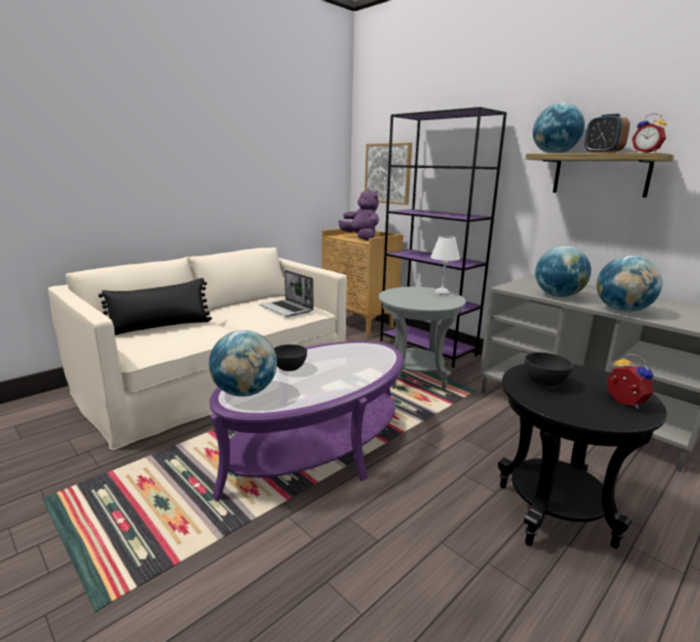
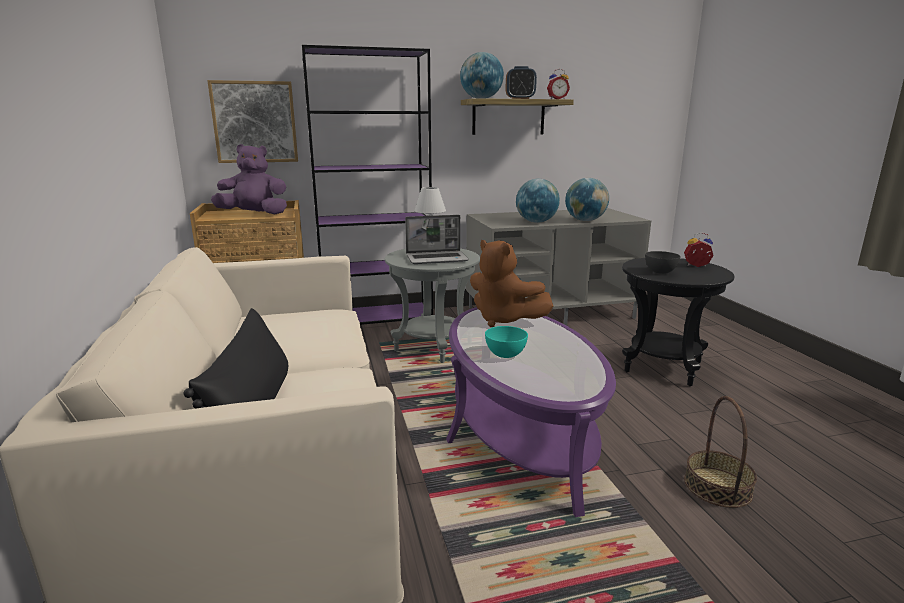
camera: 60 degrees left, 0 degrees up
globe [209,330,277,397] -> none
laptop [259,270,313,317] -> laptop moved to [405,215,469,264]
grey bowl [274,344,307,371] -> turquoise bowl [485,326,528,358]
none -> brown plush toy [470,240,553,327]
none -> basket [684,396,757,508]

